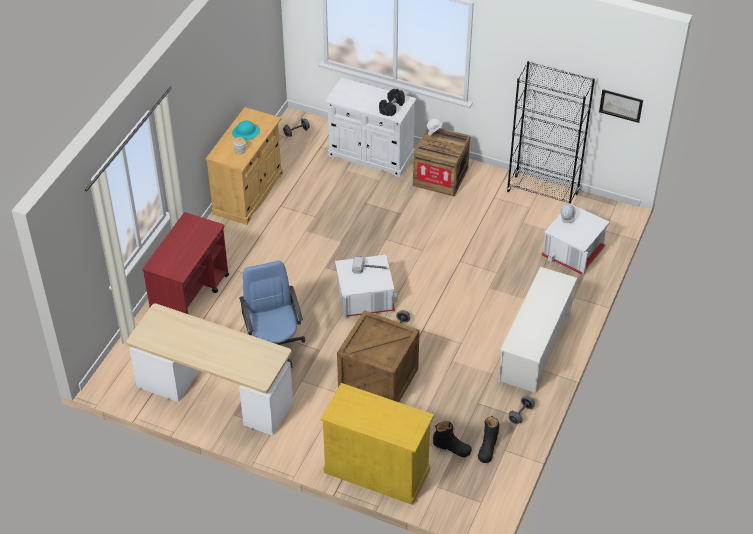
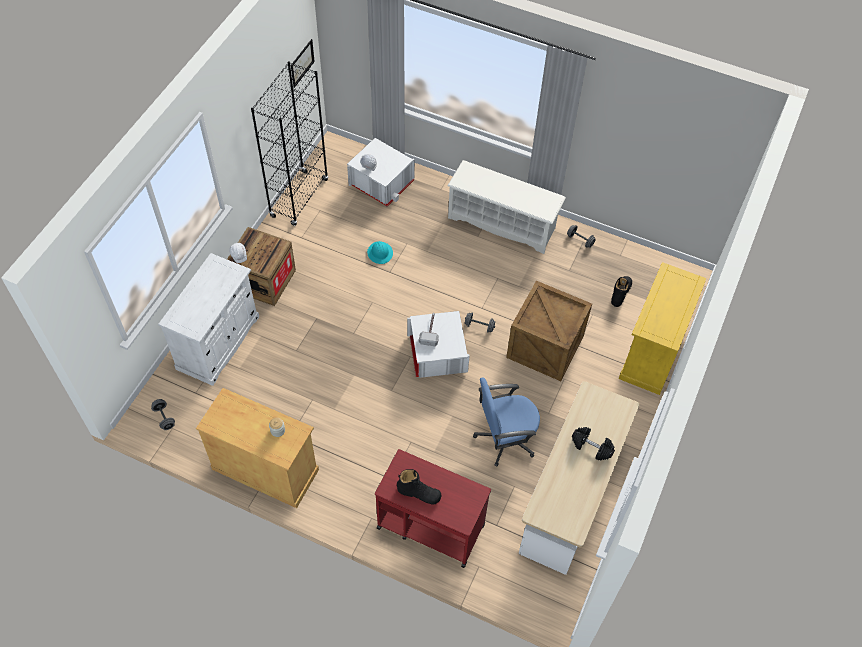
camera: 90 degrees left, 10 degrees up
turquoise hard hat [232,121,260,141] -> turquoise hard hat moved to [367,241,393,264]
black dumbbell [379,89,405,116] -> black dumbbell moved to [572,427,615,460]
black boot [478,416,499,463] -> black boot moved to [397,469,442,505]

